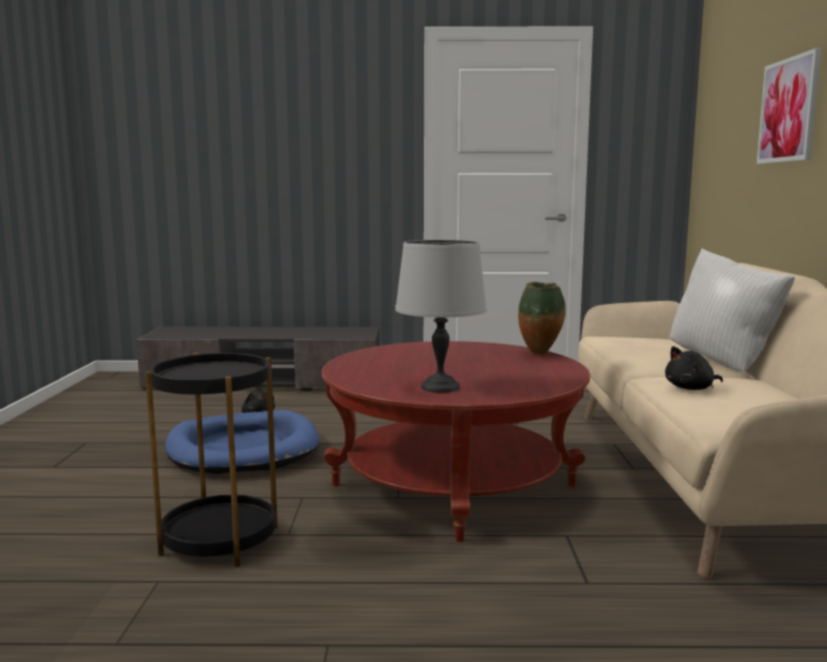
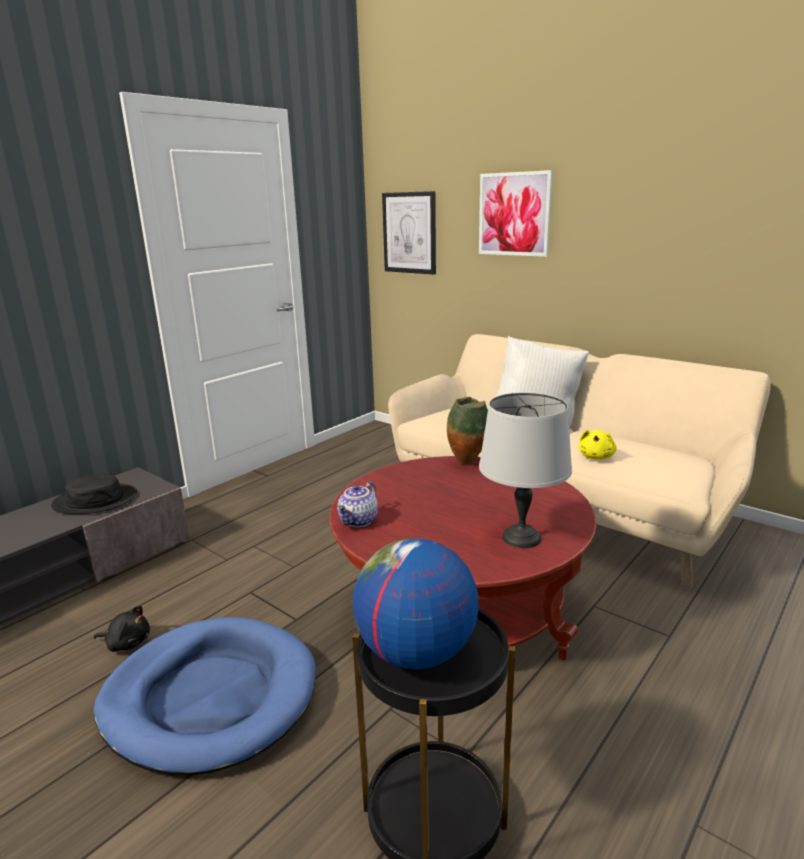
camera: 50 degrees left, 10 degrees up
black plush toy [665,346,723,390] -> yellow plush toy [578,430,617,460]
none -> black hat [51,474,137,514]
none -> teapot [337,481,378,527]
none -> globe [353,538,479,669]
none -> picture [382,191,436,275]

